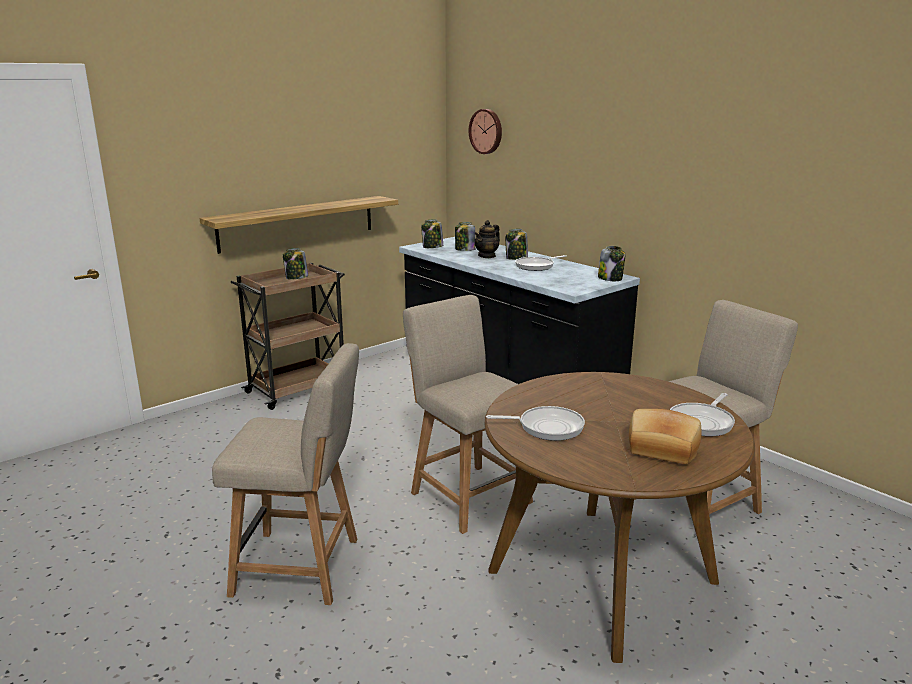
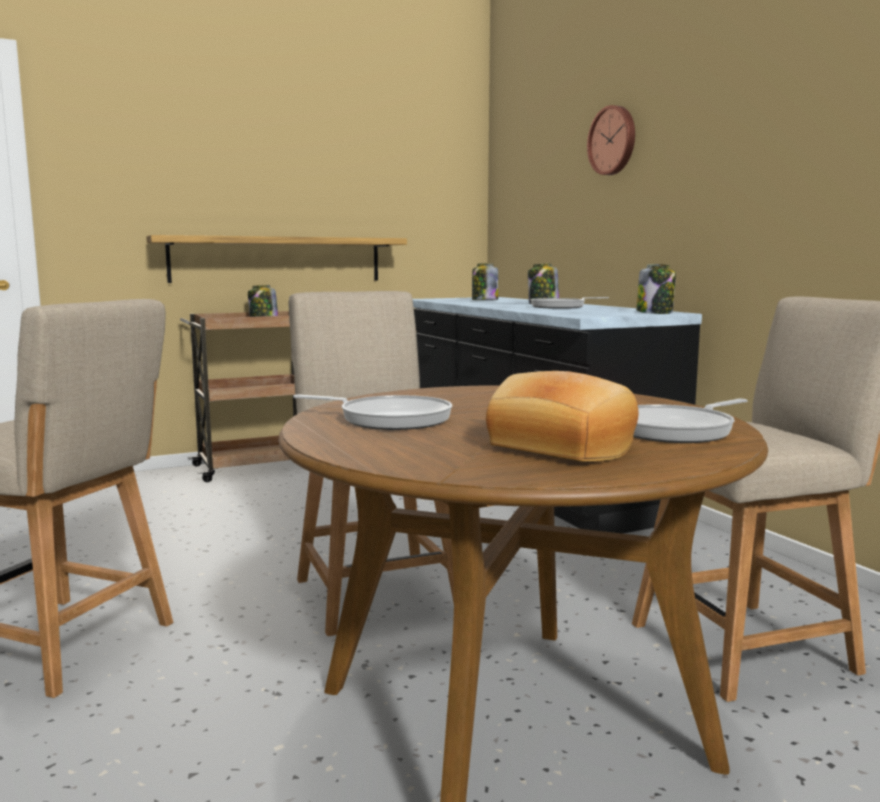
camera: 15 degrees right, 10 degrees down
jar [421,219,443,248] -> none
wall clock [469,109,502,154] -> wall clock moved to [587,105,635,175]
teapot [474,220,500,258] -> none

